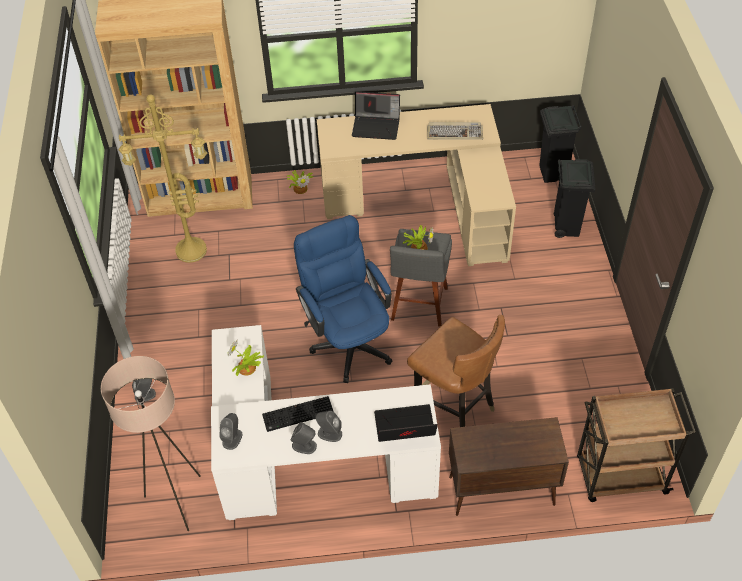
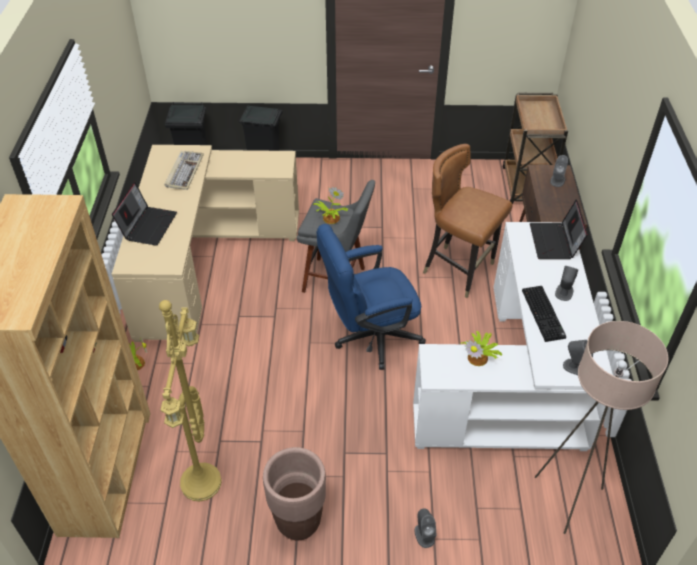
camera: 85 degrees left, 5 degrees down
grey speaker [291,422,317,454] -> grey speaker moved to [550,155,568,187]
brown chair [407,315,505,427] -> brown chair turned 105 degrees counterclockwise [423,144,513,298]
none -> brown planter [263,447,326,540]

